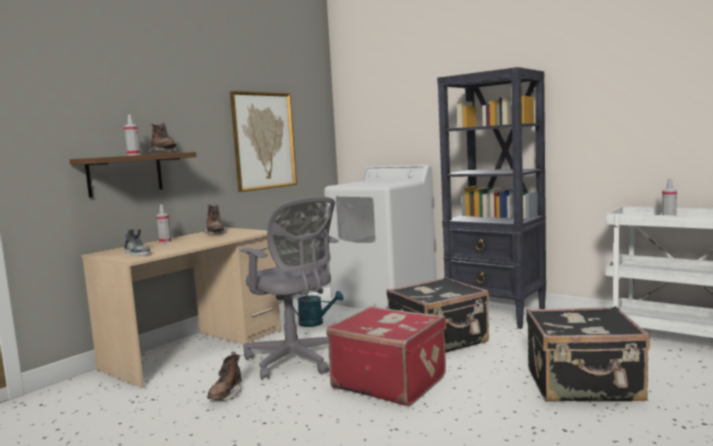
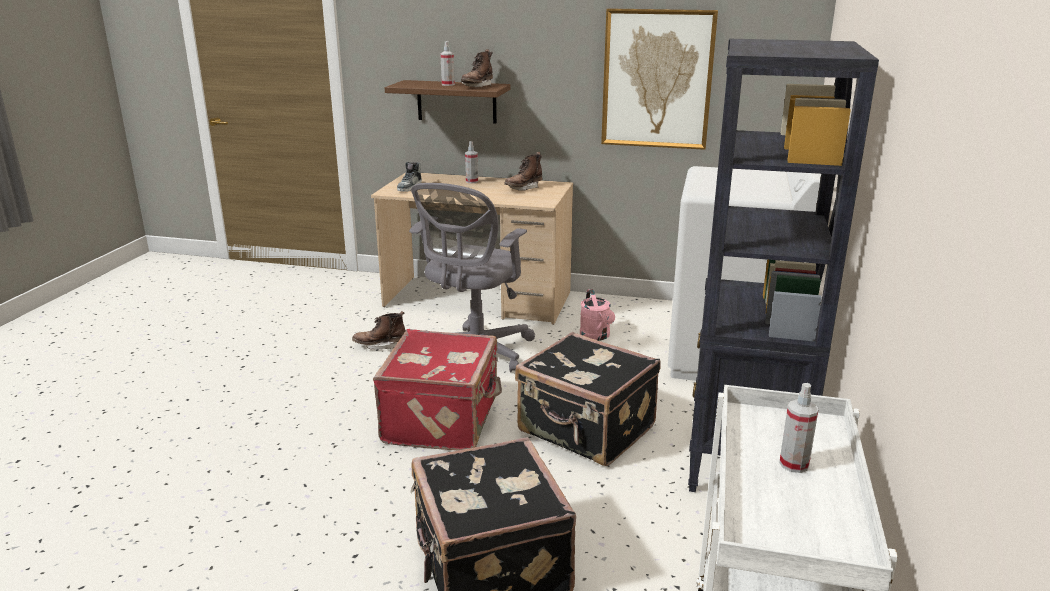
camera: 65 degrees right, 15 degrees up
turquoise watering can [291,291,343,327] -> pink watering can [580,289,615,341]

